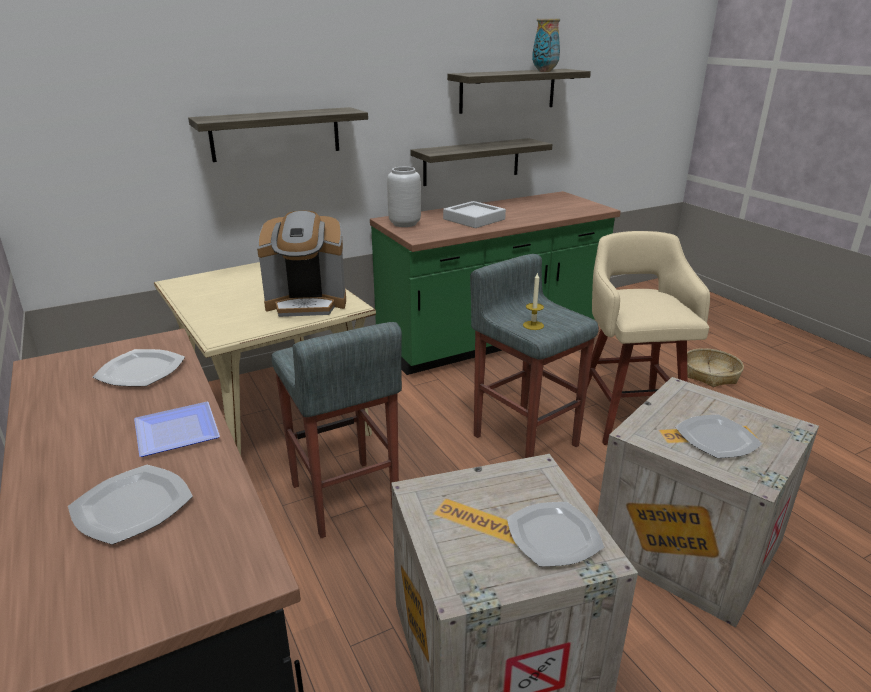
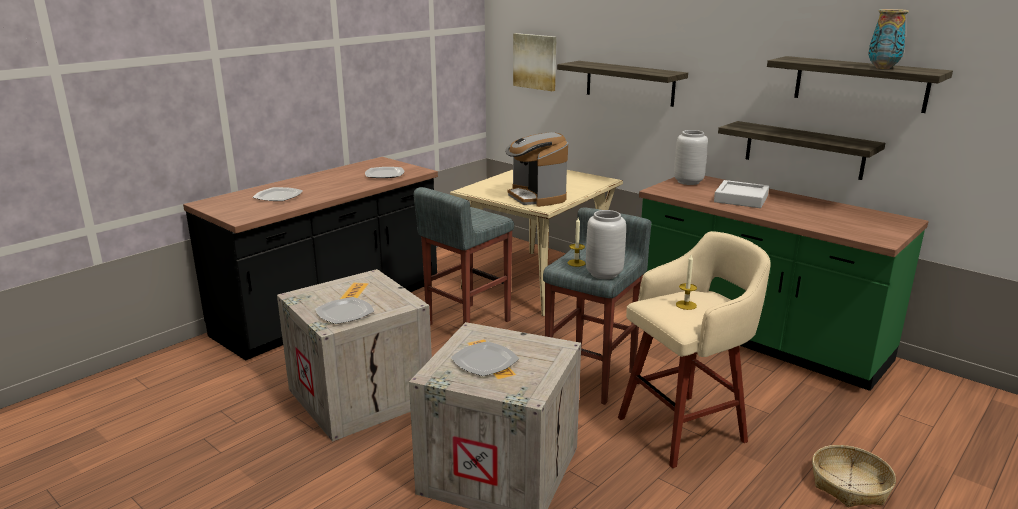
camera: 70 degrees right, 5 degrees down
plate [134,402,220,457] -> none
none -> picture [513,33,557,91]
none -> grey vase [586,210,626,279]
none -> candle [676,255,697,310]

